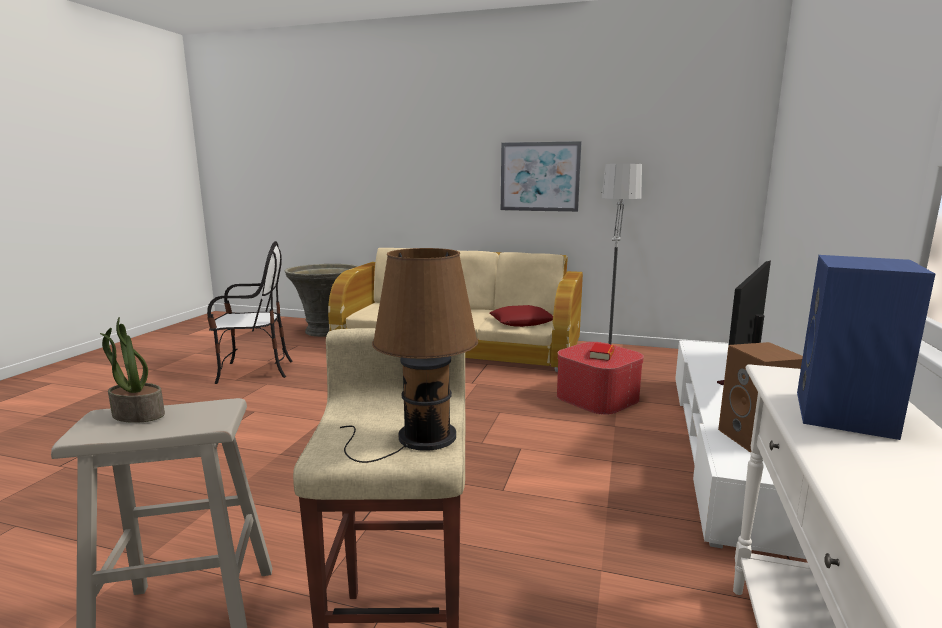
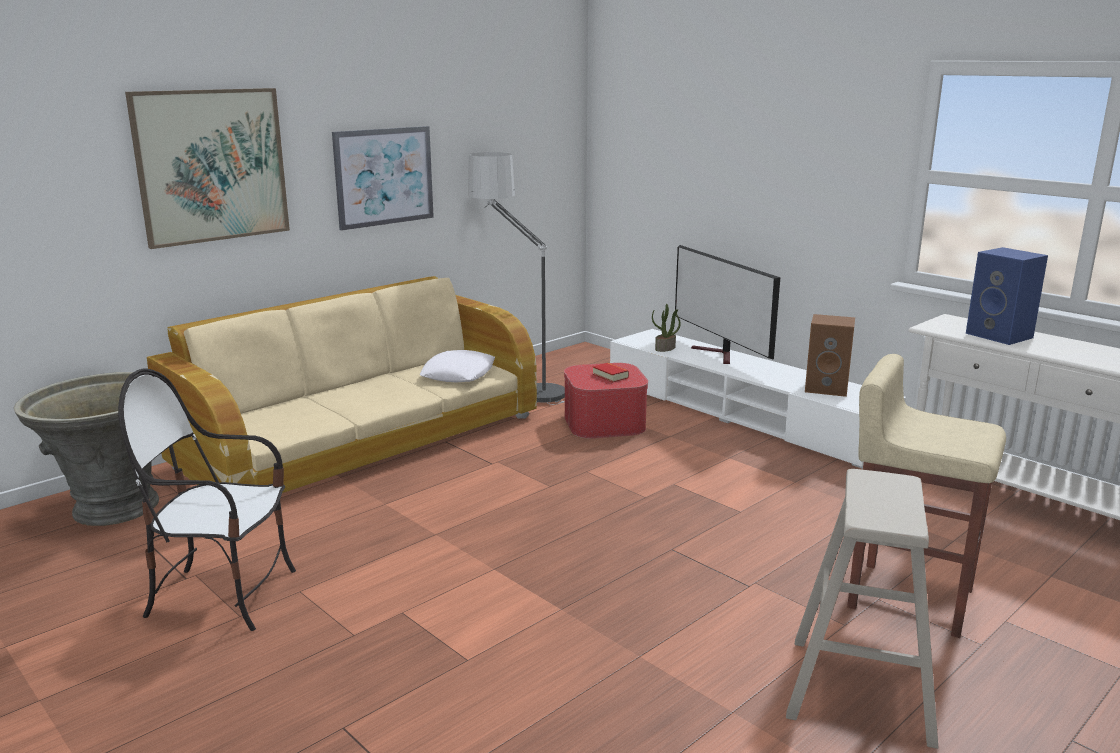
camera: 60 degrees left, 5 degrees up
potted plant [100,317,165,423] -> potted plant moved to [652,304,681,352]
chair [207,241,293,384] -> chair turned 105 degrees counterclockwise [118,369,296,631]
brown table lamp [340,248,478,463] -> none
red pillow [490,305,553,327] -> white pillow [420,350,495,382]
none -> picture [125,88,290,249]

